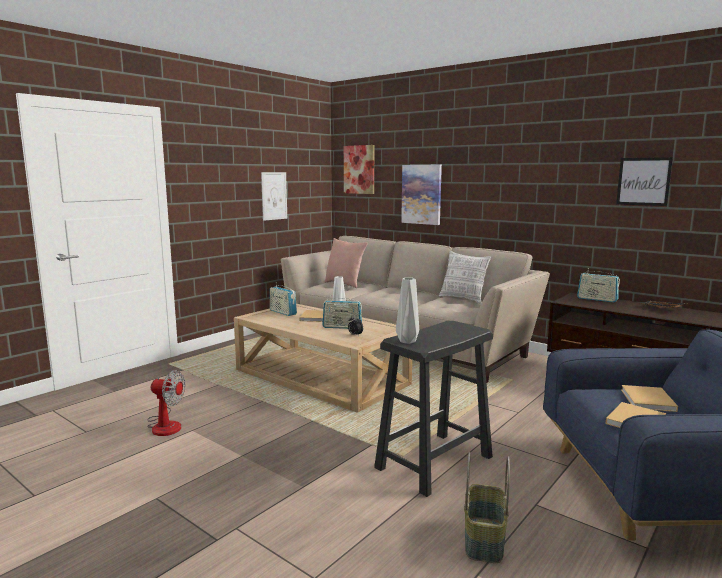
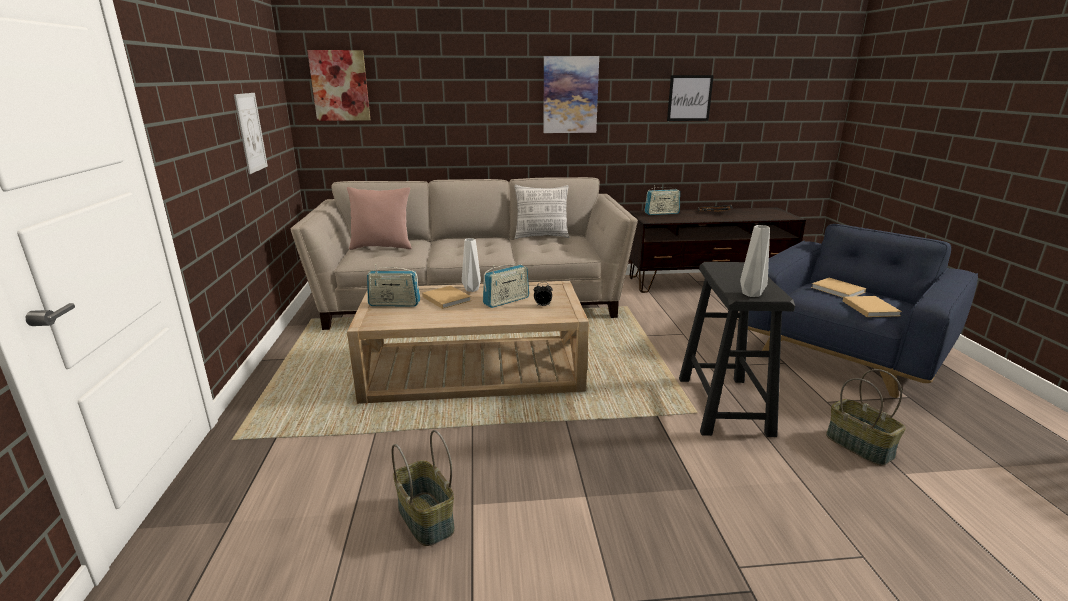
camera: 45 degrees left, 10 degrees up
fan [147,370,185,436] -> basket [392,430,455,546]
picture [401,165,442,225] -> picture moved to [543,56,599,133]

